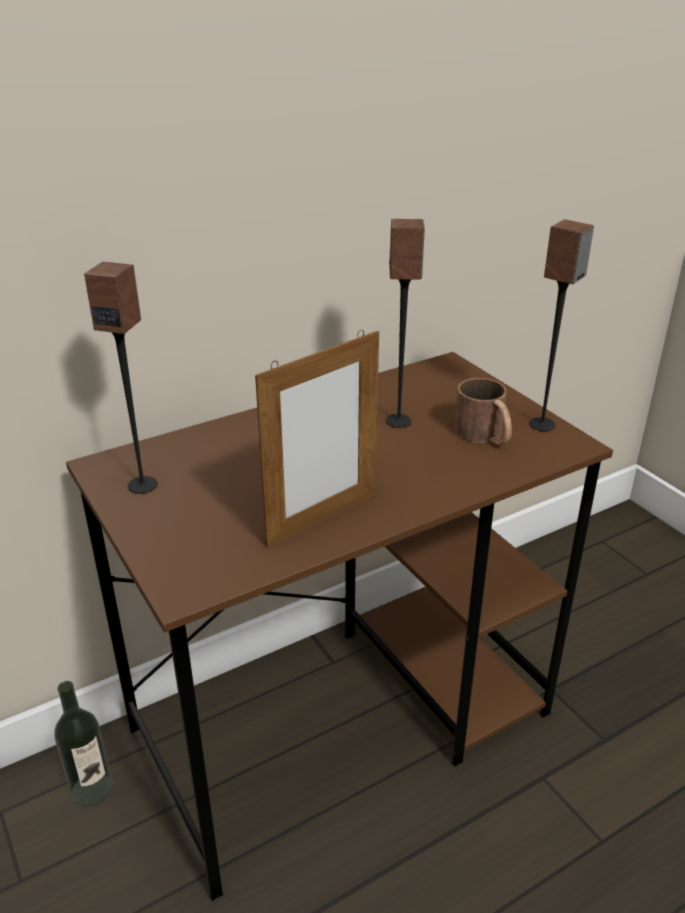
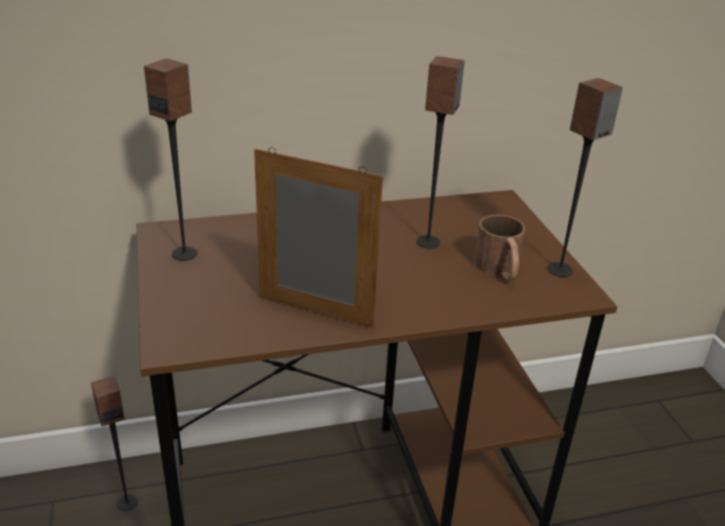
camera: 15 degrees right, 0 degrees up
bottle [54,681,113,807] -> speaker [91,376,138,511]
picture frame [255,330,379,548] -> picture frame turned 135 degrees counterclockwise [254,147,383,328]

